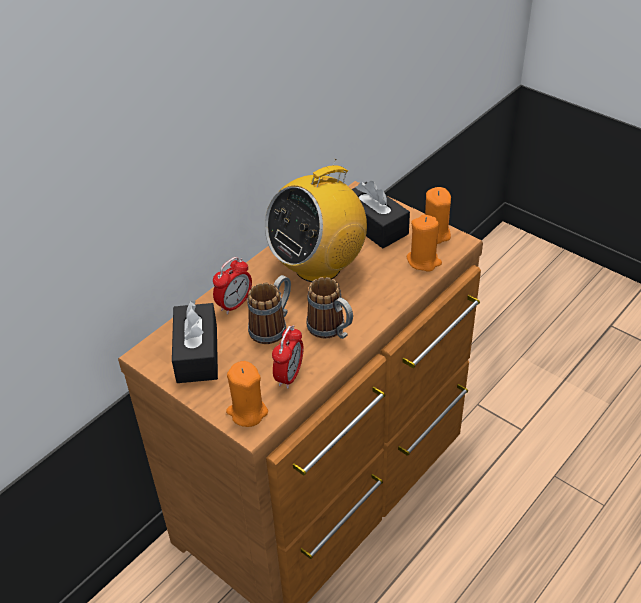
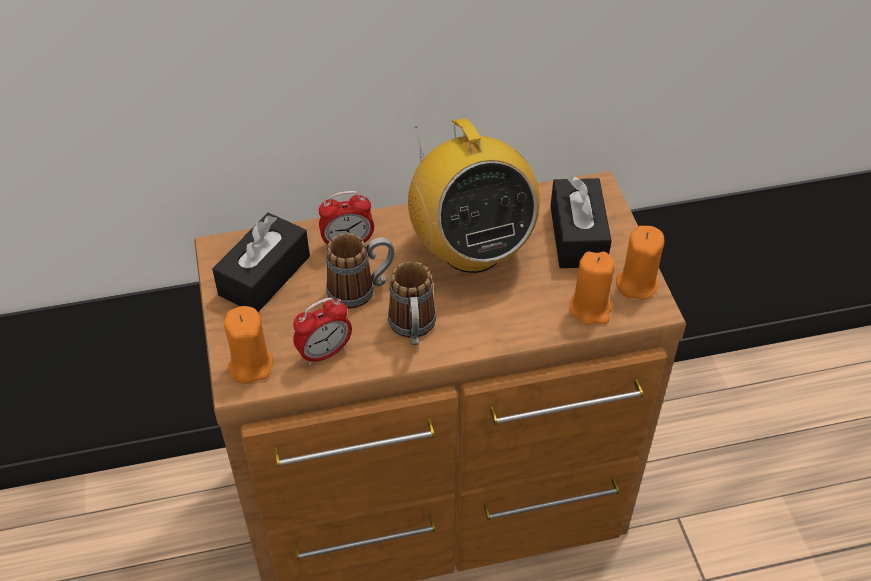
camera: 35 degrees right, 5 degrees up
radio [264,159,367,282] -> radio turned 105 degrees counterclockwise [408,118,540,273]

